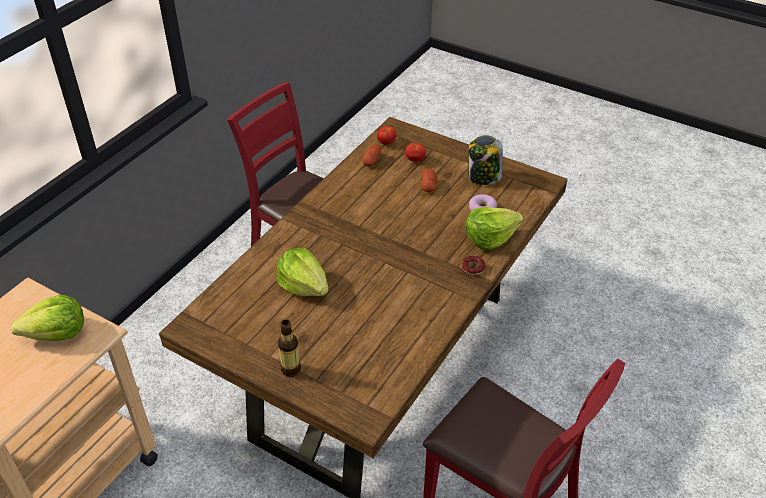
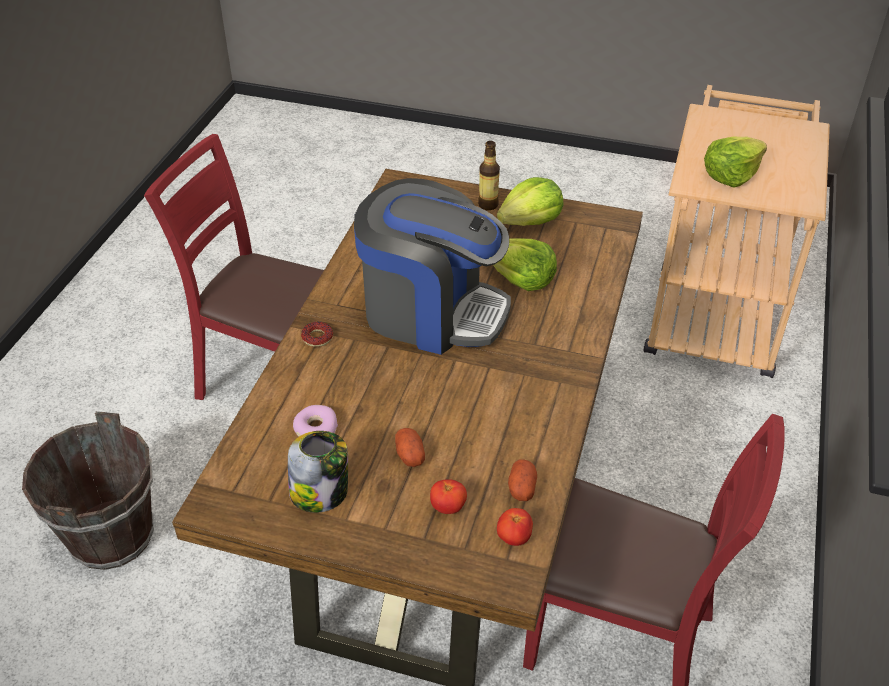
camera: 165 degrees right, 0 degrees up
lettuce [466,207,523,250] -> lettuce moved to [497,177,563,226]
none -> brown bucket [22,411,154,570]
none -> coffee machine [354,178,511,355]

